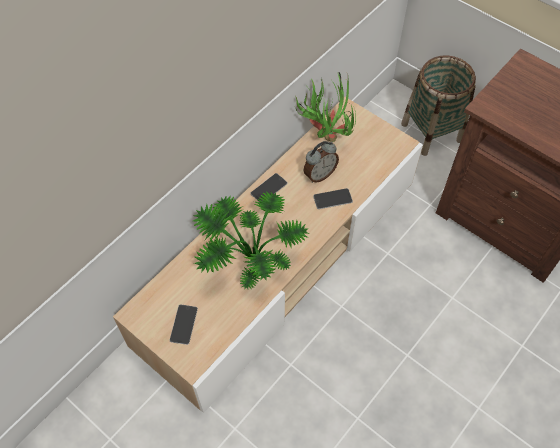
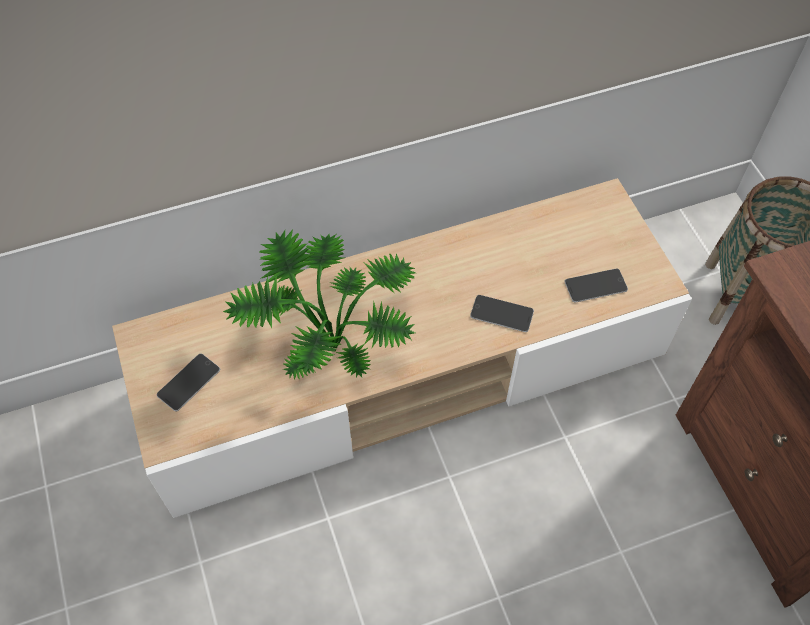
camera: 30 degrees right, 0 degrees up
phone [250,173,288,201] -> phone moved to [565,268,628,303]
potted plant [295,72,356,142] -> none
alarm clock [304,141,339,183] -> none

